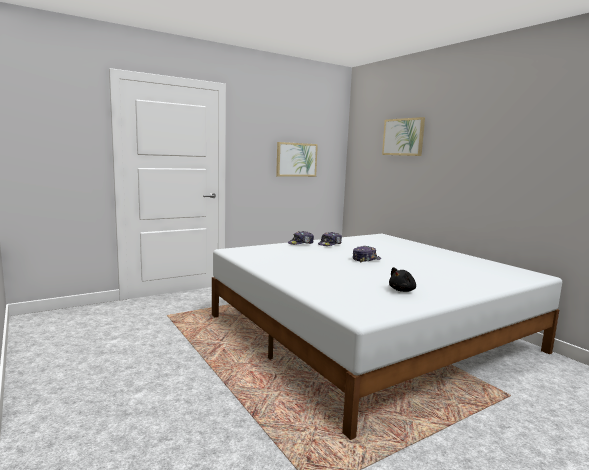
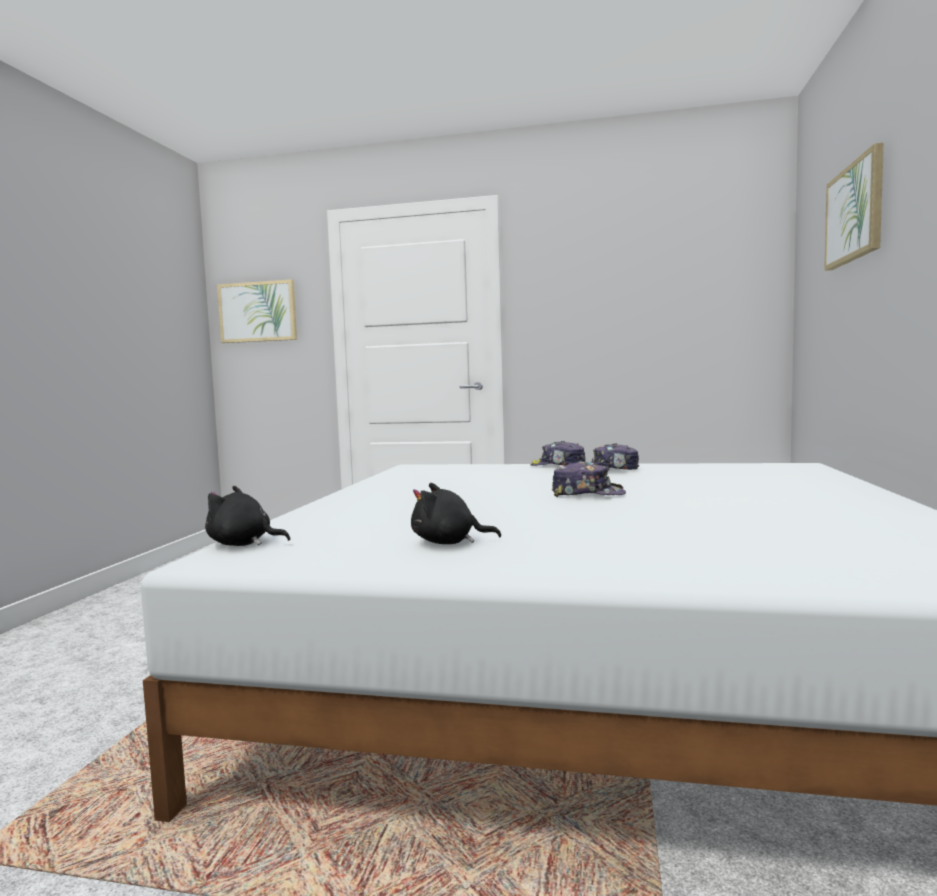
camera: 45 degrees right, 5 degrees down
picture [276,142,318,177] -> picture moved to [217,279,297,343]
none -> black plush toy [205,486,290,546]

